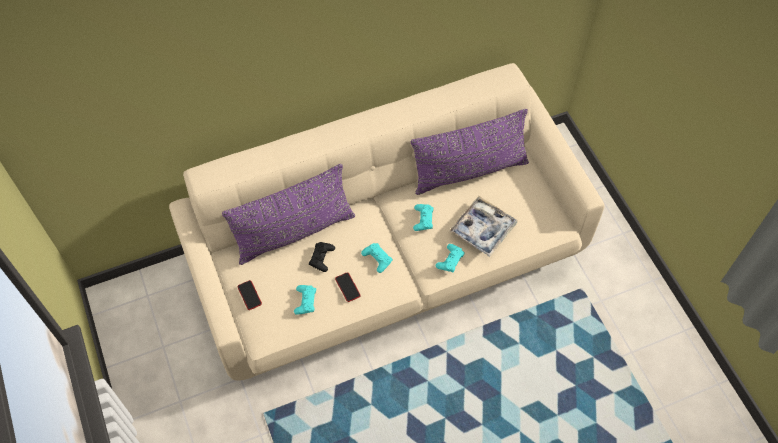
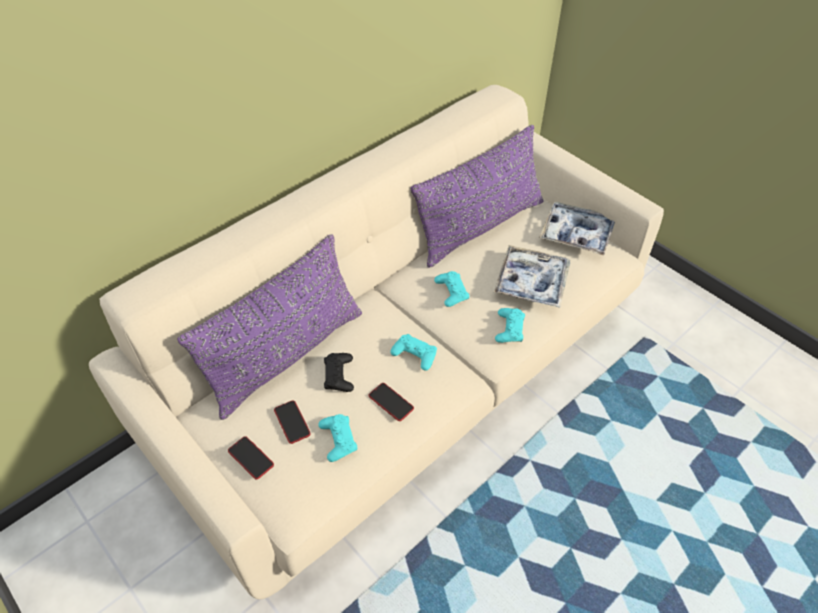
camera: 20 degrees left, 10 degrees down
none -> phone [274,401,311,444]
none -> tray [539,202,615,256]

